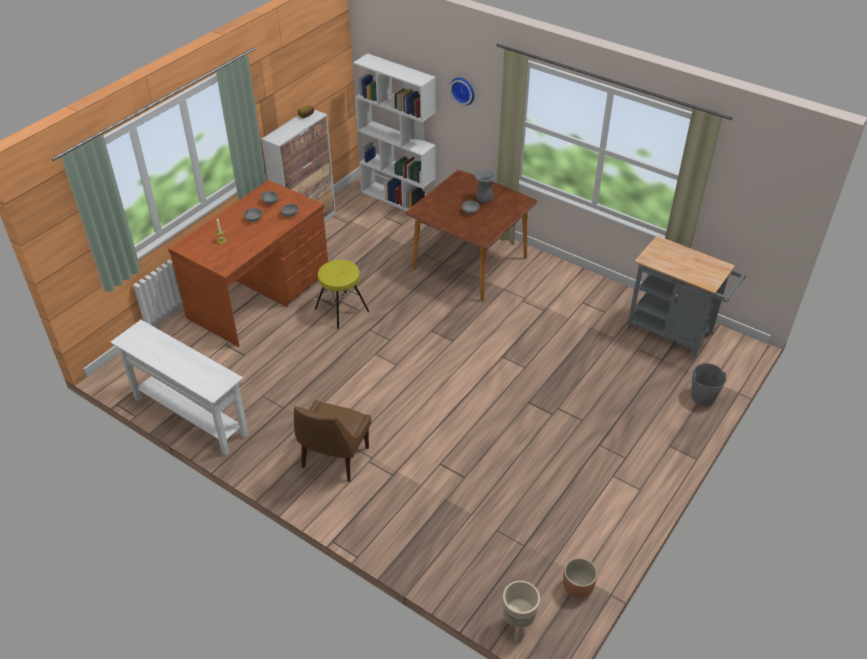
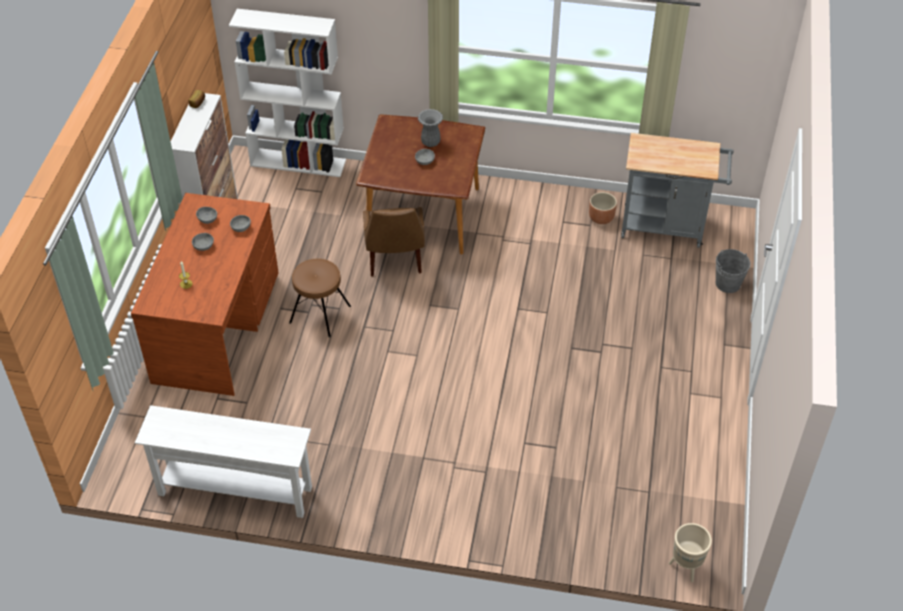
camera: 25 degrees left, 5 degrees up
brown chair [294,400,371,482] -> brown chair moved to [363,207,425,276]
yellow stool [315,260,369,329] -> brown stool [289,258,351,338]
wall clock [450,78,475,106] -> none
brown planter [563,558,597,598] -> brown planter moved to [589,192,617,224]

